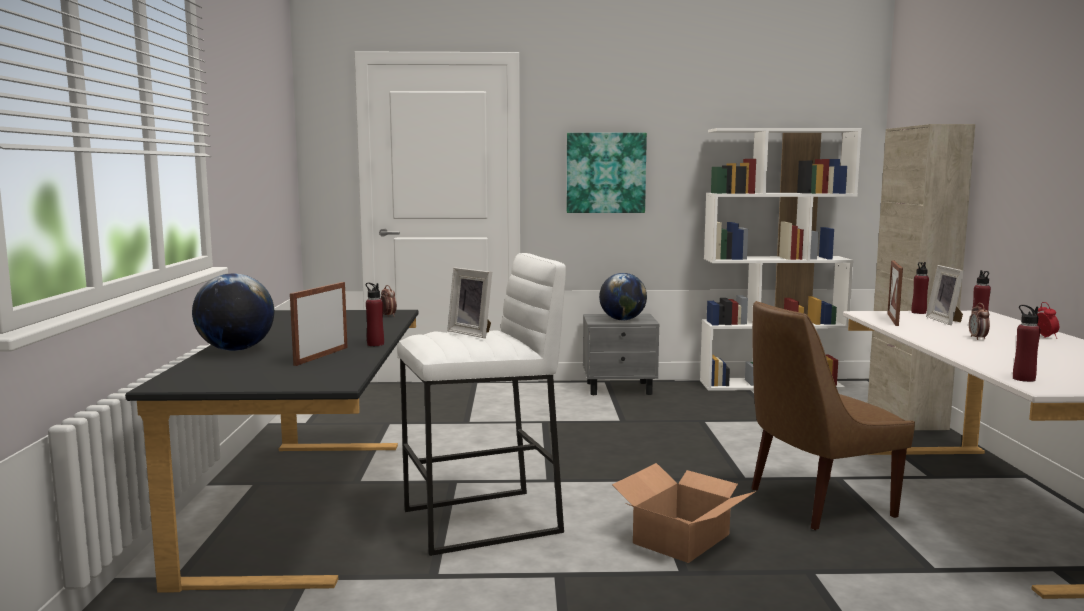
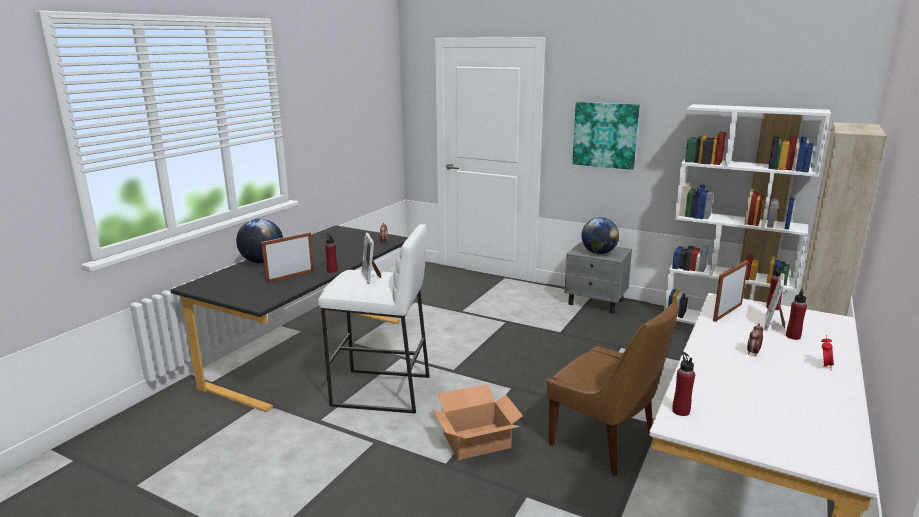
camera: 30 degrees right, 10 degrees up
brown chair [752,301,915,530] -> brown chair turned 150 degrees counterclockwise [547,302,679,476]

